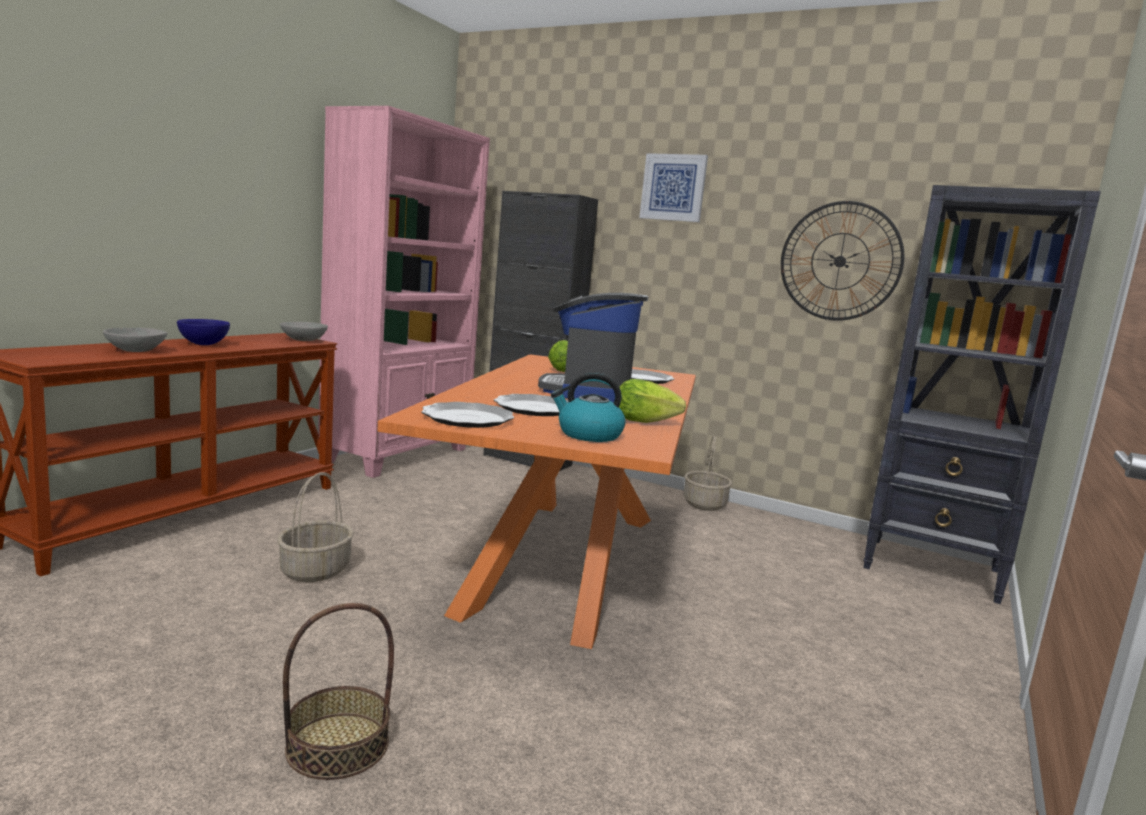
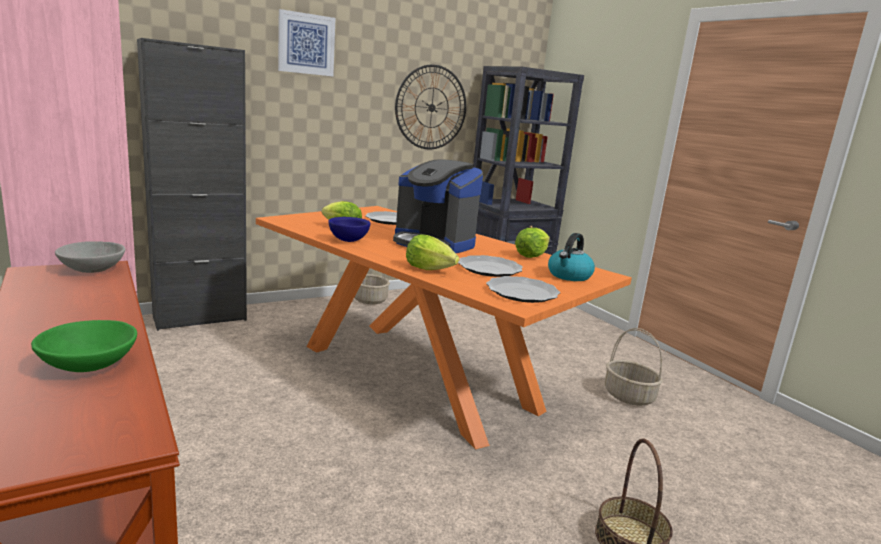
camera: 60 degrees left, 5 degrees up
grey bowl [103,328,167,352] -> green bowl [31,320,137,372]
blue bowl [177,319,230,345] -> blue bowl moved to [328,217,371,242]
basket [277,472,354,582] -> basket moved to [605,328,663,406]
none -> lettuce [406,235,459,270]

